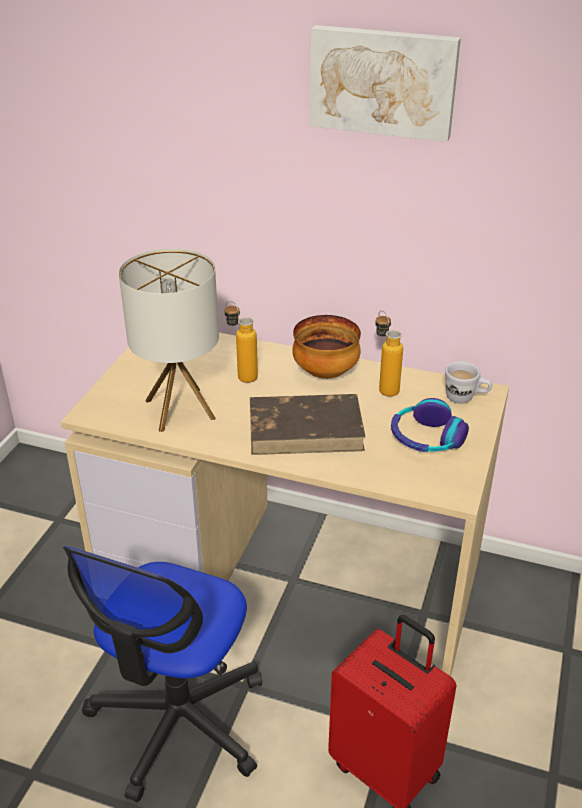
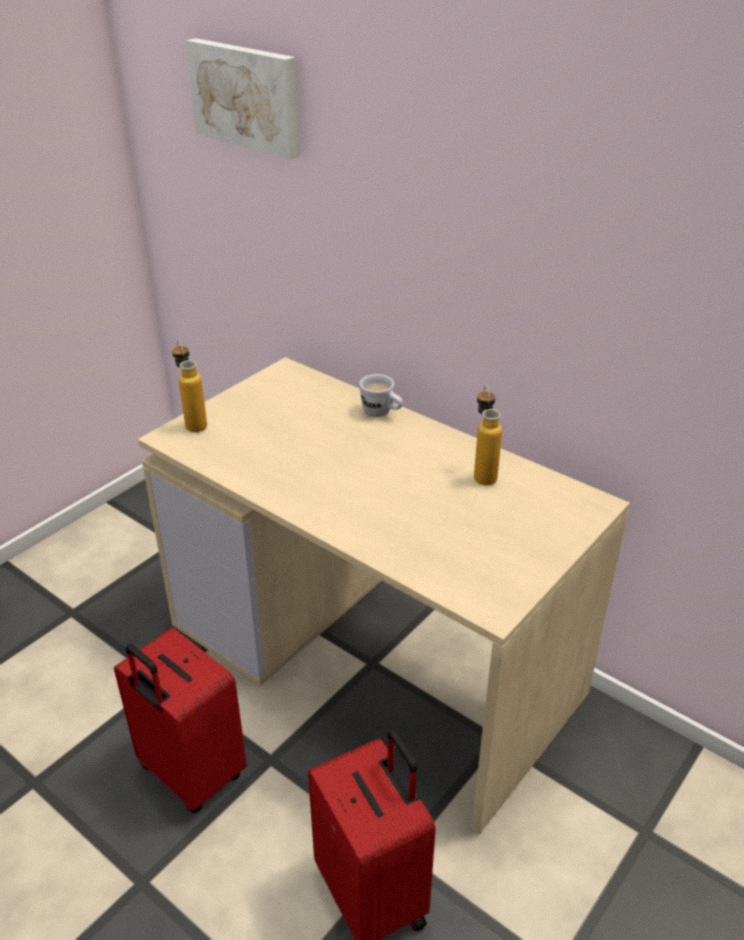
camera: 20 degrees right, 0 degrees up
office chair [63,546,262,802] -> red suitcase [114,628,247,813]
table lamp [119,248,219,432] -> none
bottle [224,300,258,383] -> bottle moved to [172,340,207,432]
brown book [250,394,366,455] -> none
bowl [292,315,361,379] -> none
picture [310,25,461,142] -> picture moved to [186,38,300,159]
headphones [391,398,469,452] -> none
white mug [445,361,492,404] -> white mug moved to [359,374,403,417]

